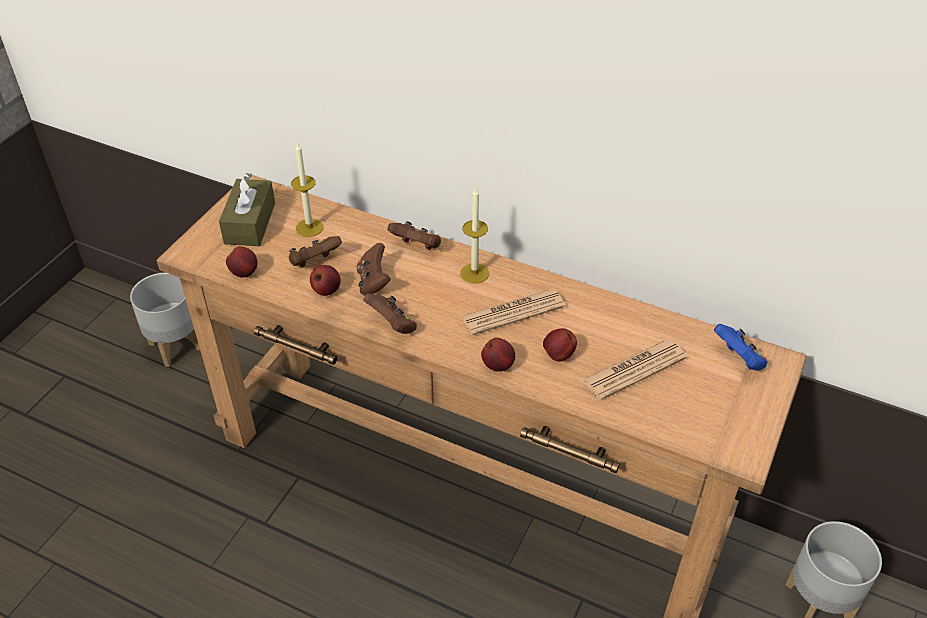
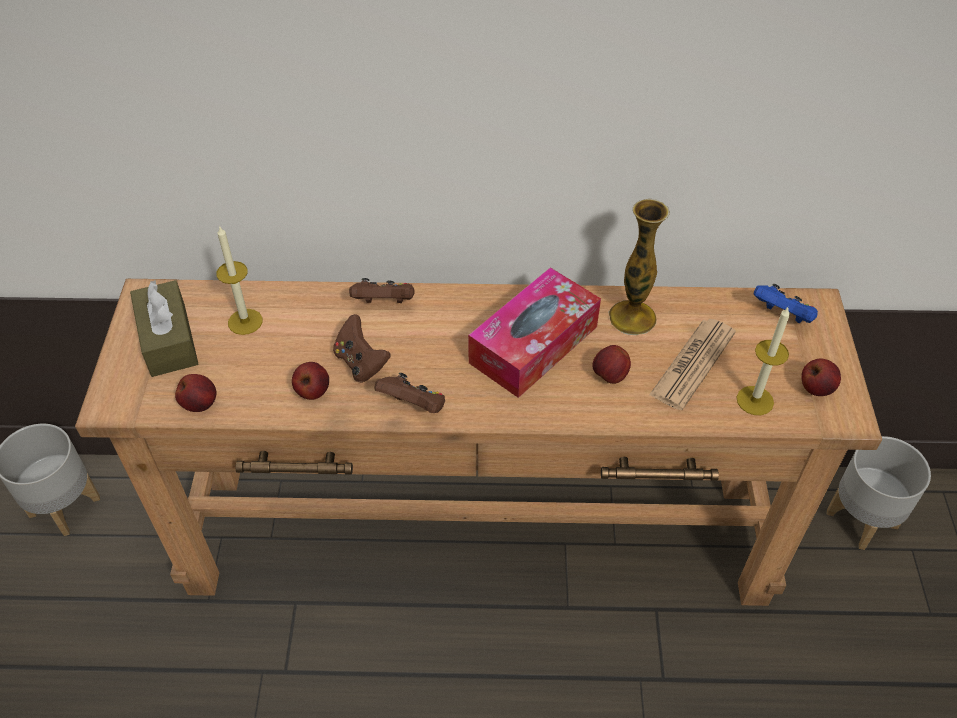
camera: 25 degrees left, 5 degrees up
brown game controller [289,236,342,267] -> none
candle [460,188,489,284] -> candle moved to [736,307,790,415]
newspaper [460,289,565,335] -> tissue box [468,267,601,398]
apple [481,338,515,372] -> apple moved to [801,359,841,396]
none -> vase [608,199,670,335]

